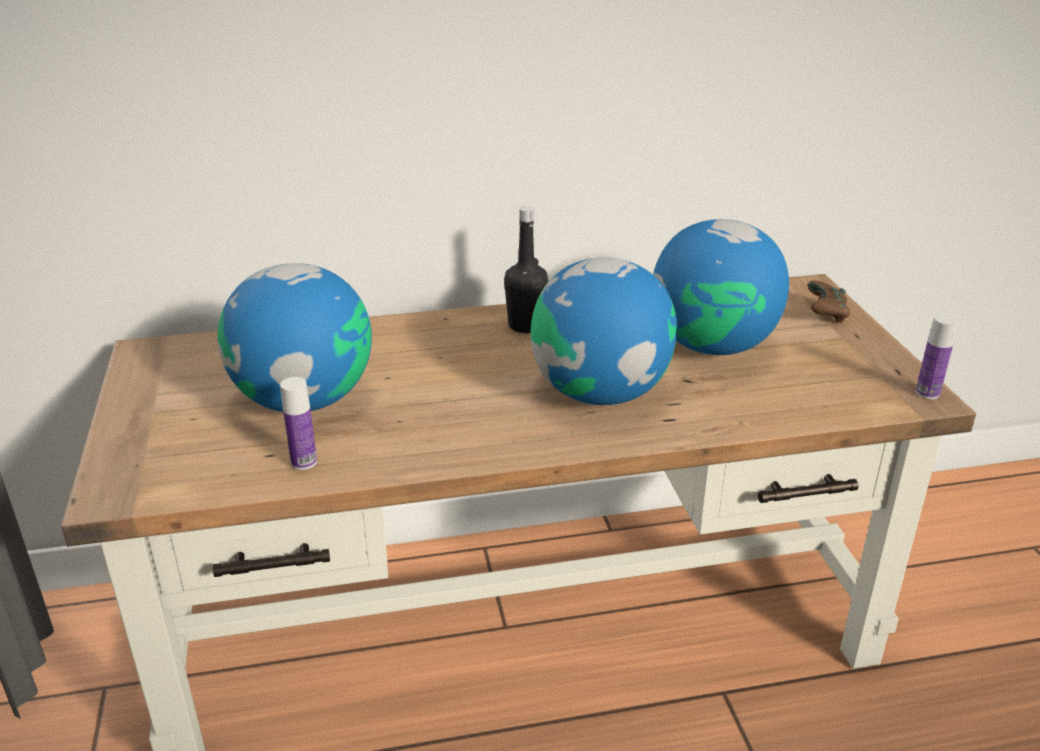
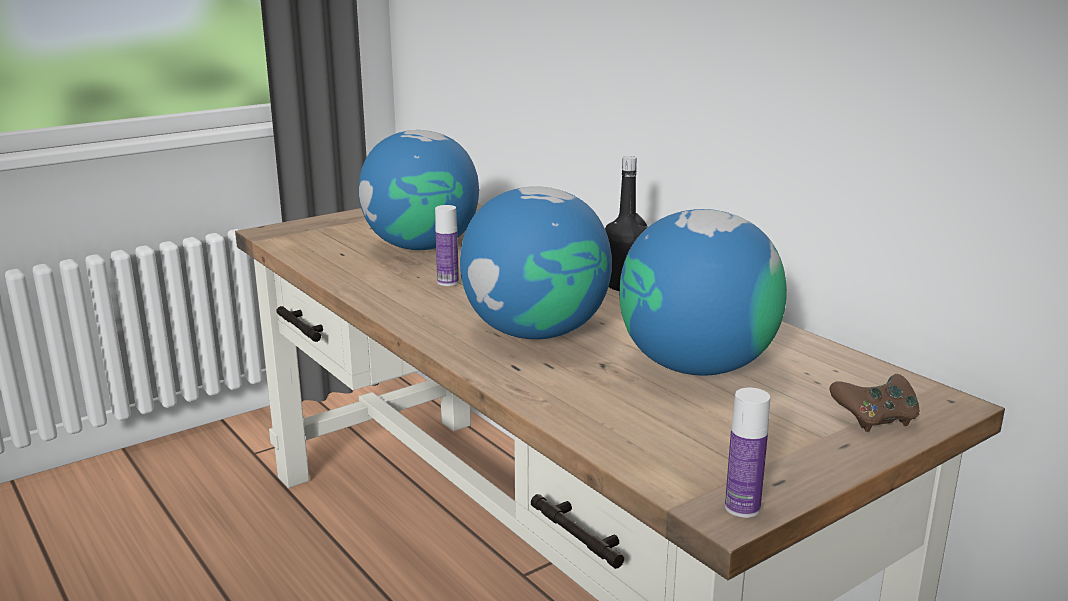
camera: 65 degrees right, 10 degrees down
bottle [280,377,317,470] -> bottle moved to [435,205,459,286]

